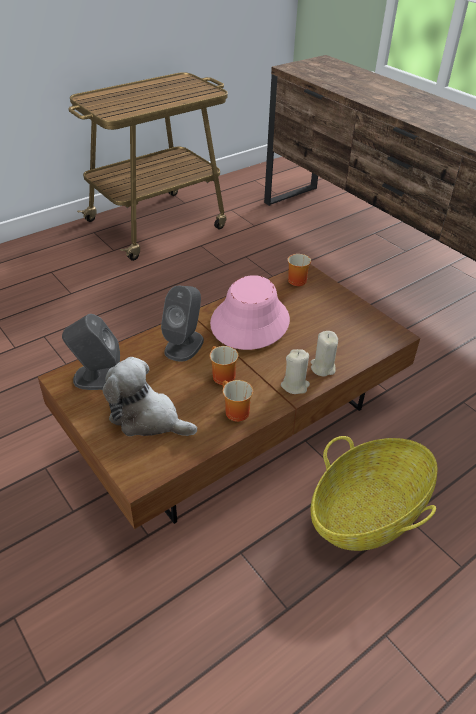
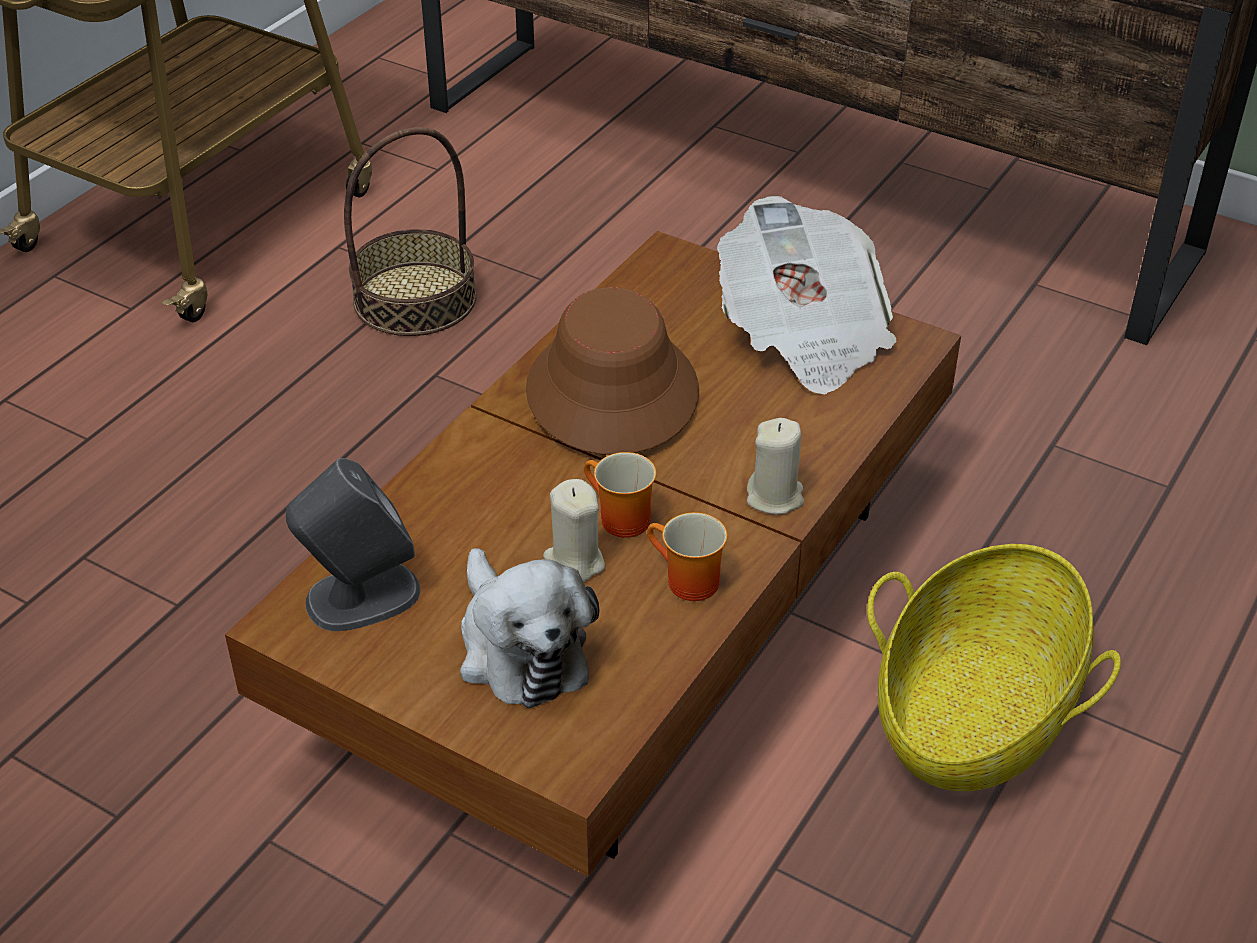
camera: 20 degrees left, 0 degrees up
plush toy [102,357,197,436] -> plush toy turned 120 degrees counterclockwise [460,548,599,708]
grey speaker [161,286,204,362] -> none
pink hat [210,275,290,350] -> brown hat [526,287,699,455]
mug [288,254,311,286] -> none
beige candle [311,331,338,376] -> beige candle moved to [543,479,605,582]
none -> basket [344,127,477,336]
none -> newspaper [717,196,897,395]

